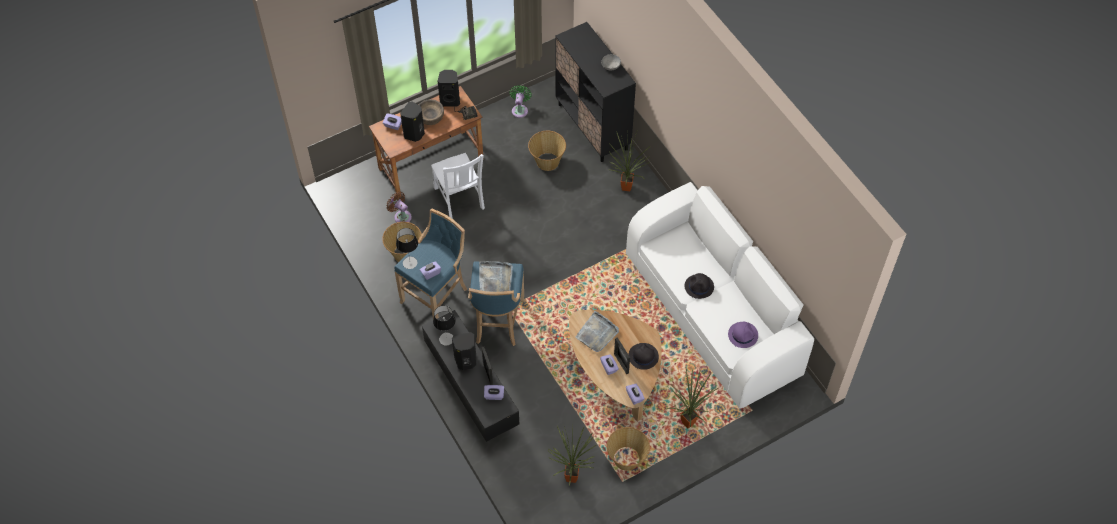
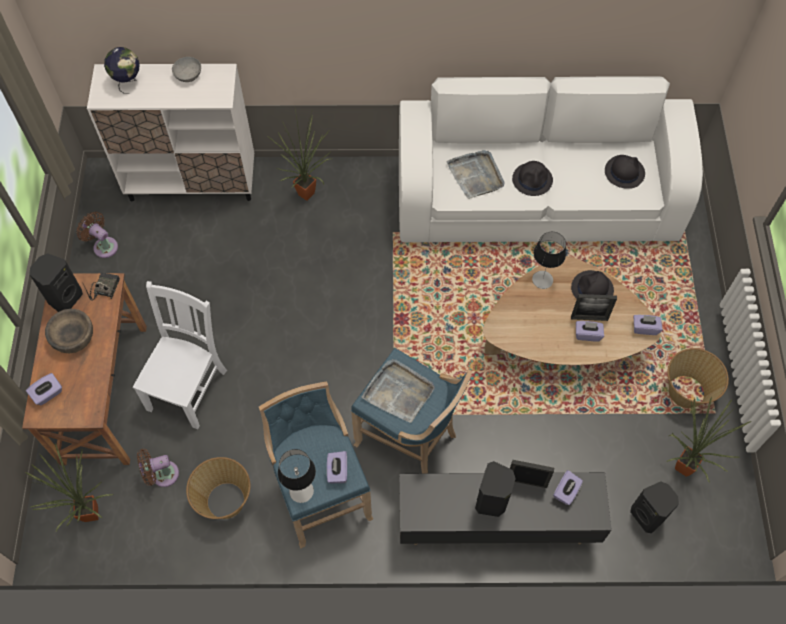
camera: 60 degrees left, 5 degrees up
black speaker [400,102,425,142] -> black speaker moved to [630,481,679,533]
white chair [431,153,485,219] -> white chair turned 75 degrees counterclockwise [133,281,227,429]
table lamp [433,306,456,346] -> table lamp moved to [532,232,566,289]
green fan [510,85,532,118] -> brown fan [76,212,118,258]
basket [528,131,566,171] -> none
black cabinet [555,22,636,162] -> white cabinet [87,64,254,201]
grey tray [575,311,619,352] -> grey tray moved to [446,150,505,199]
potted plant [667,369,718,429] -> potted plant moved to [25,443,113,531]
purple hat [728,322,758,348] -> black hat [605,155,645,189]
none -> globe [104,47,140,94]

